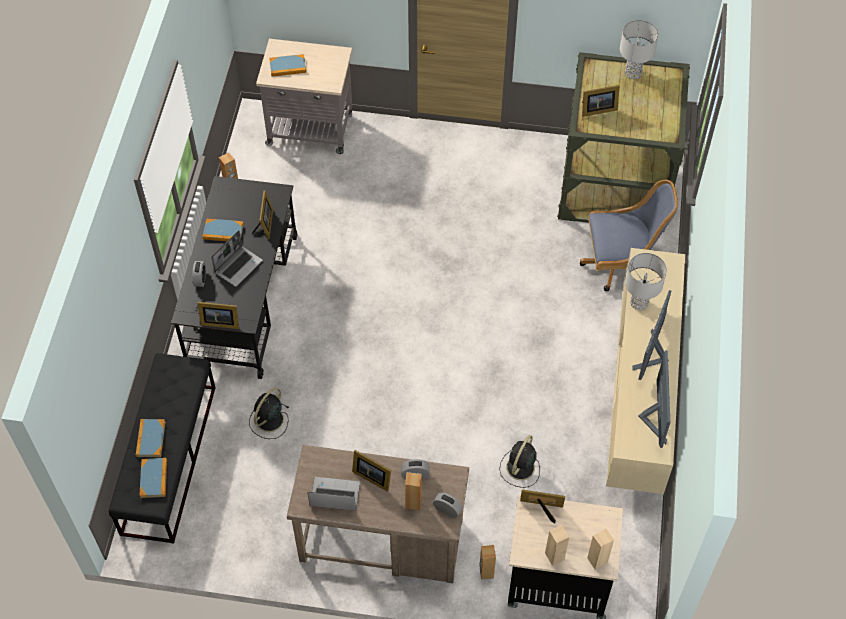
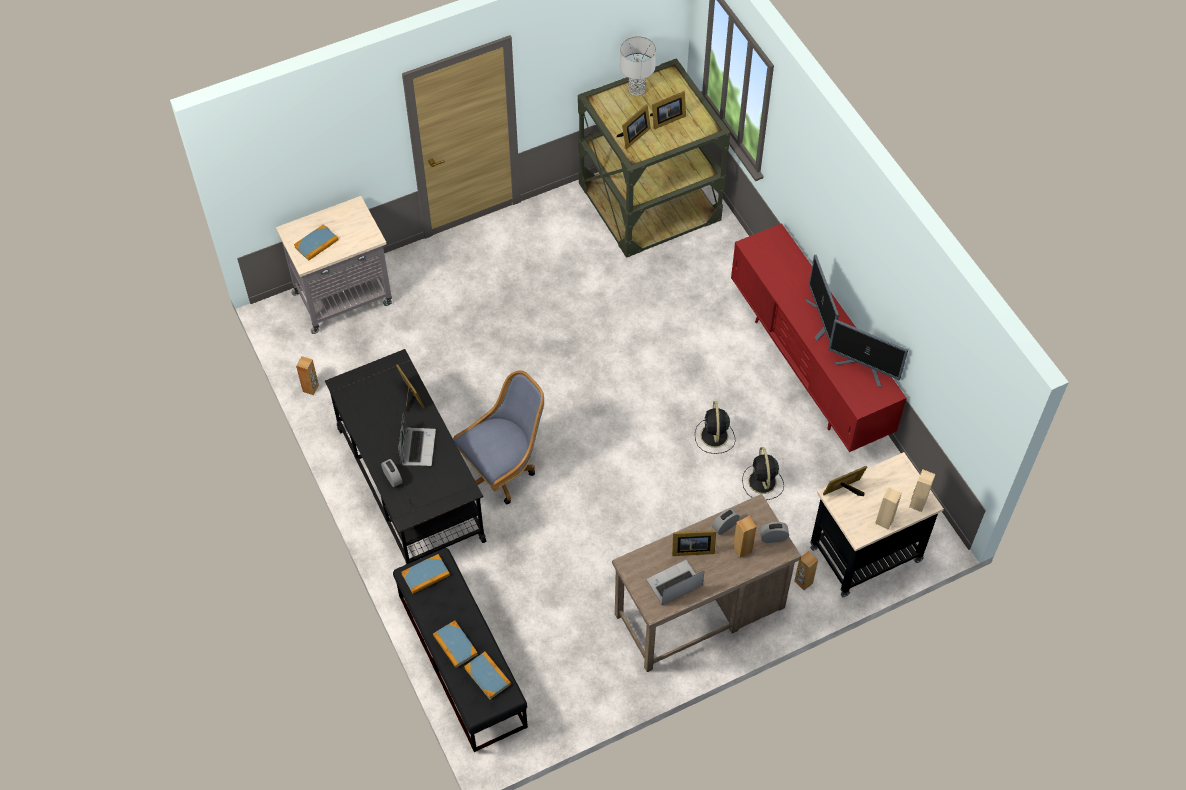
camera: 35 degrees left, 0 degrees up
picture frame [198,302,239,329] -> picture frame moved to [650,91,686,129]
book [203,219,244,241] -> book moved to [401,554,450,594]
black fan [249,388,289,439] -> black fan moved to [695,401,735,454]
blue office chair [580,180,678,291] -> blue office chair moved to [453,370,544,504]
beige cabinet [606,248,685,494] -> red cabinet [731,223,907,452]
white table lamp [625,253,667,310] -> none
monitor [638,351,670,448] -> monitor turned 150 degrees clockwise [828,319,908,387]

